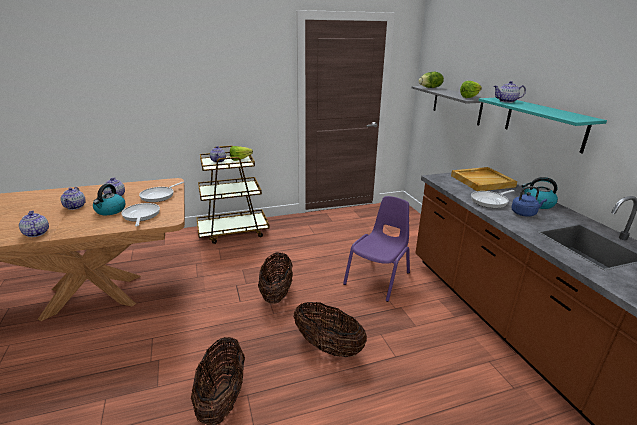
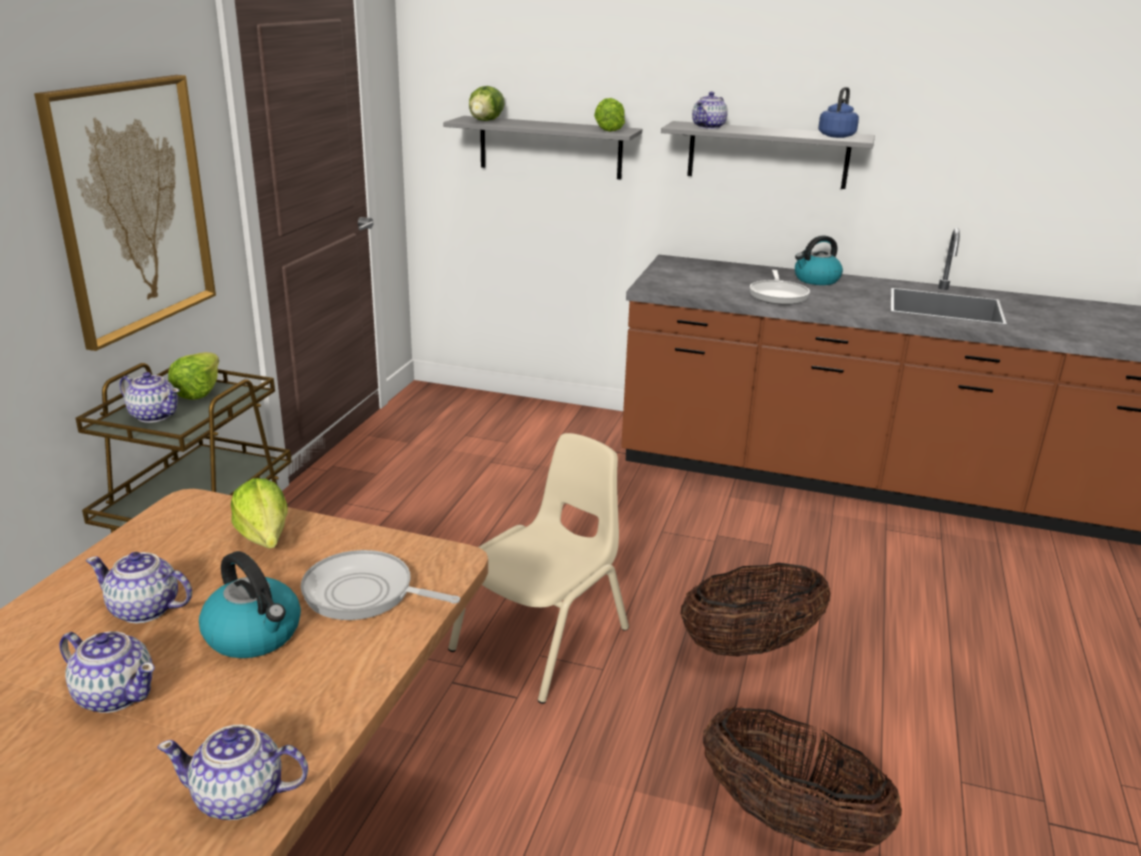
camera: 55 degrees left, 0 degrees up
frying pan [139,182,184,202] -> lettuce [231,478,288,548]
basket [258,252,293,304] -> beige chair [448,433,629,704]
purple chair [343,196,410,302] -> none
beige tray [451,167,518,191] -> none
turquoise shelf [479,98,607,153] -> grey shelf [661,121,875,189]
blue kettle [511,186,547,217] -> blue kettle moved to [818,87,859,138]
none -> picture [34,75,216,351]

